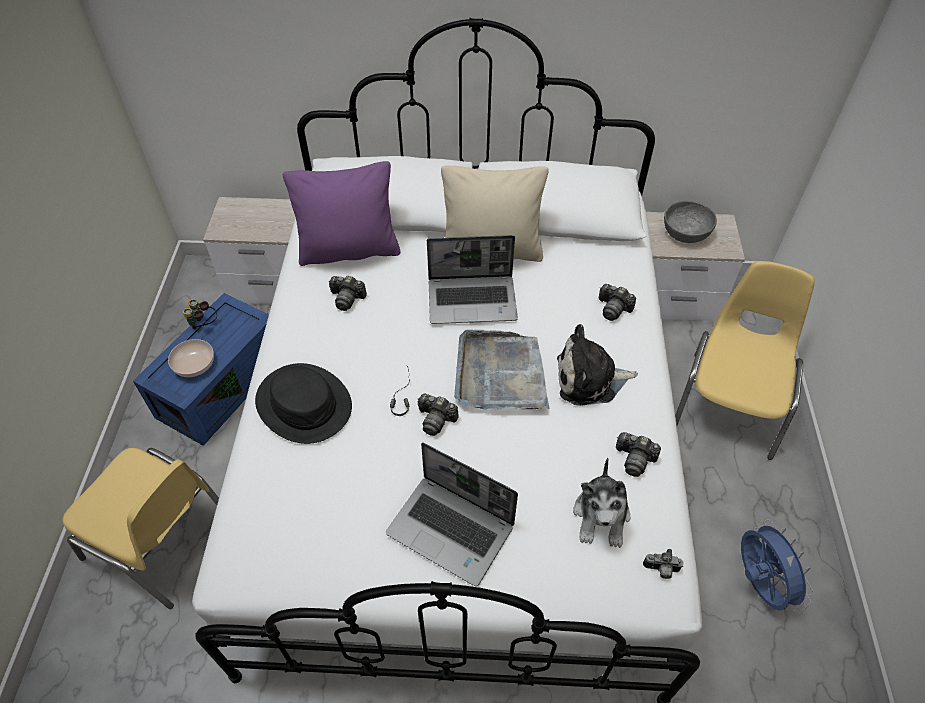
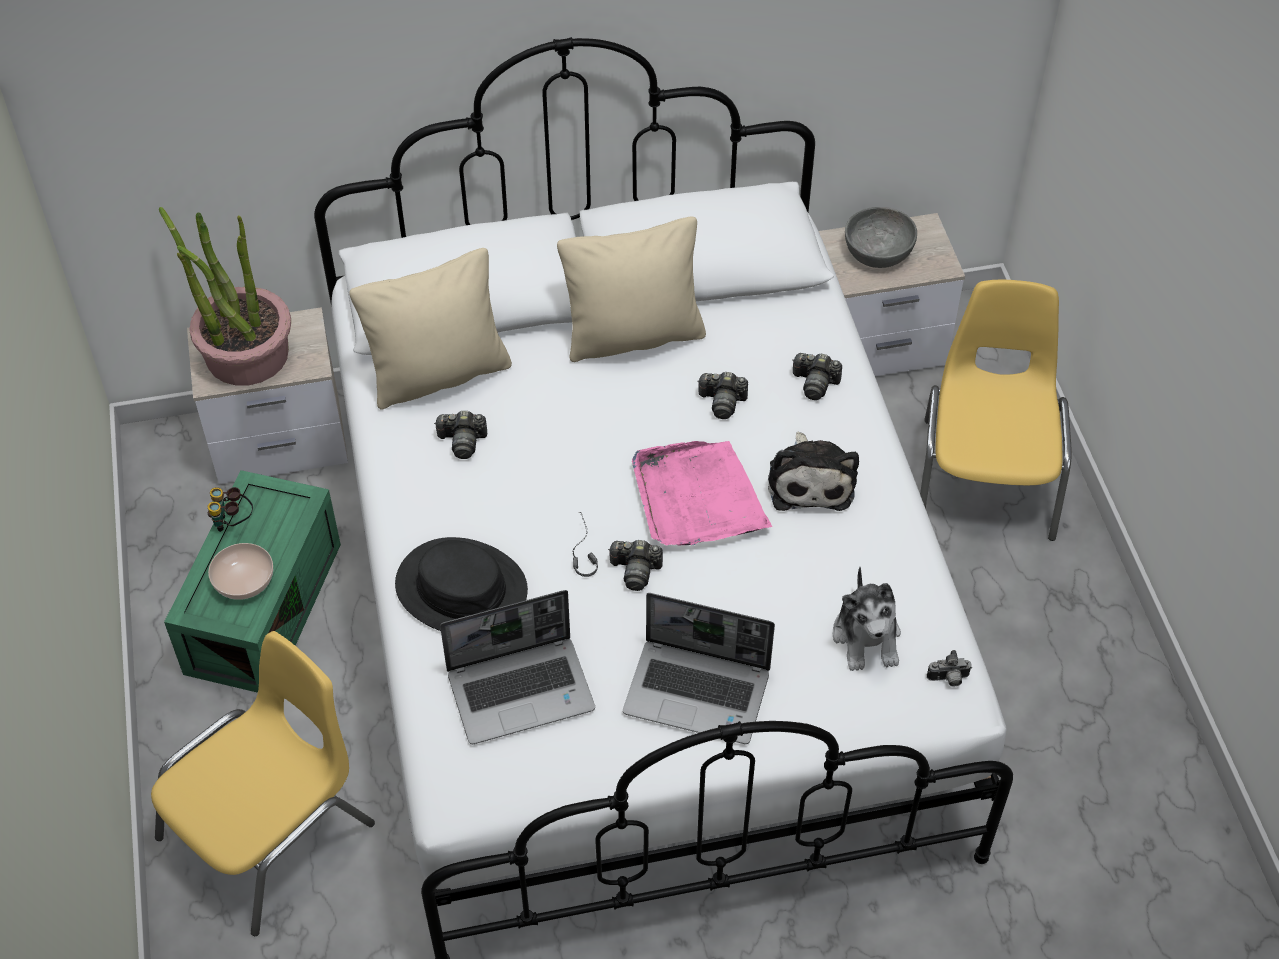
camera: 15 degrees left, 0 degrees up
yellow chair [62,448,219,609] -> yellow chair turned 60 degrees counterclockwise [151,631,375,936]
blue storage box [133,293,269,446] -> green storage box [164,470,341,693]
purple pillow [283,161,400,266] -> beige pillow [349,248,512,409]
laptop [427,235,518,324] -> laptop moved to [440,590,595,744]
grey tray [454,330,549,410] -> pink tray [632,441,772,545]
plush toy [557,324,638,406] -> plush toy turned 75 degrees counterclockwise [768,431,859,511]
camera [616,432,661,477] -> camera moved to [697,372,748,419]
blue fan [741,519,814,611] -> none
none -> potted plant [159,207,291,385]

